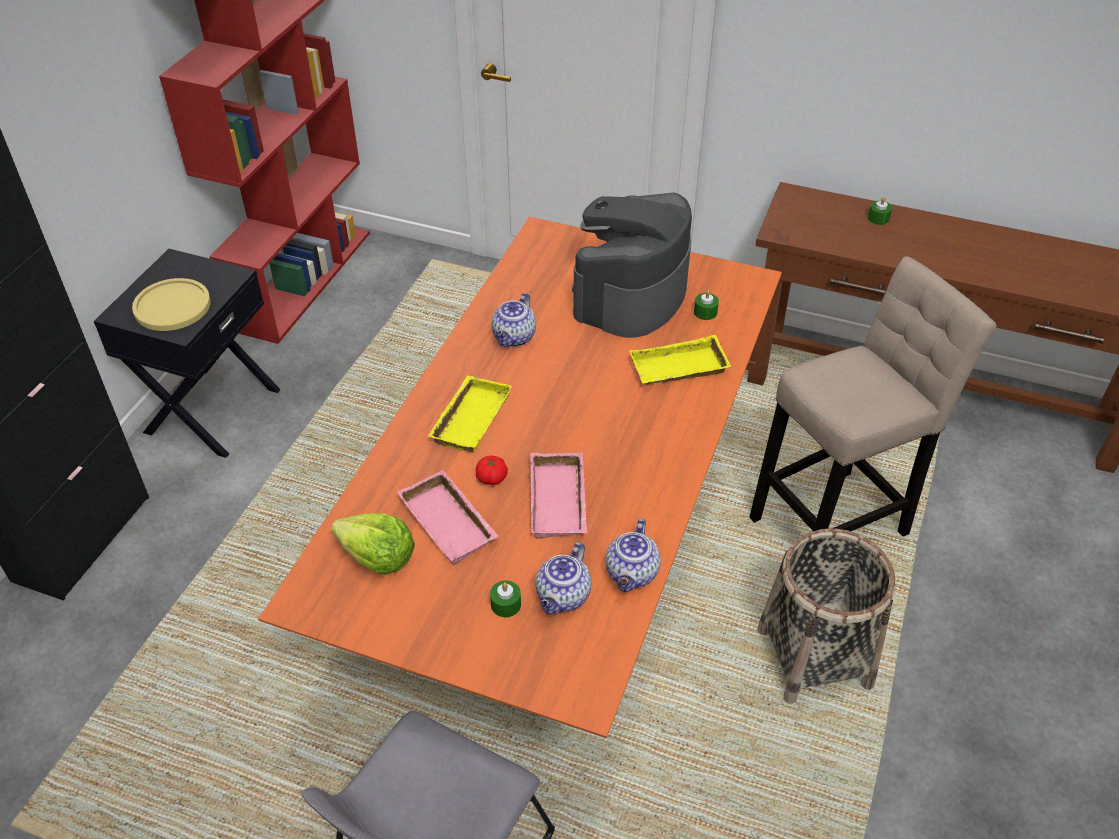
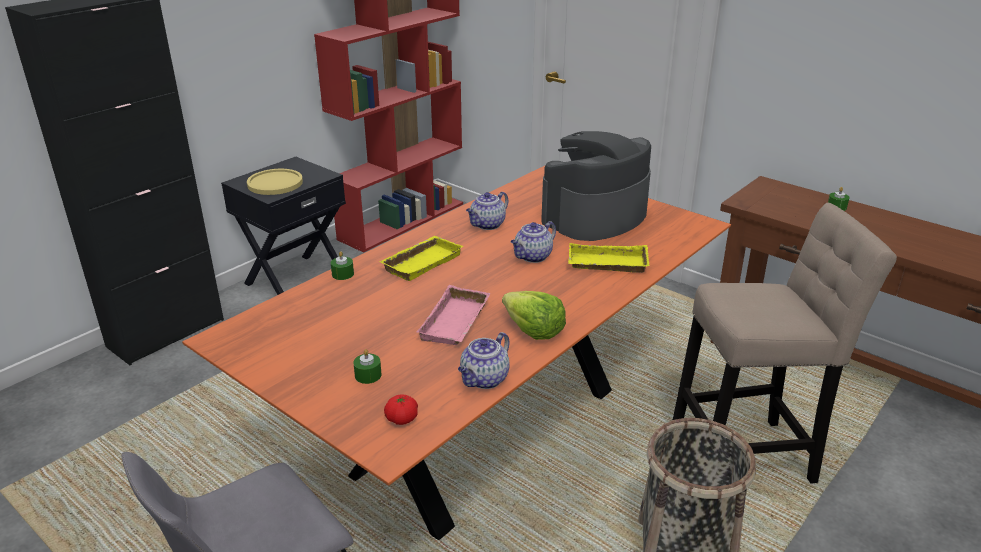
camera: 20 degrees right, 15 degrees down
lettuce [331,513,414,575] -> lettuce moved to [502,291,566,340]
pink tray [397,470,499,565] -> none
tomato [476,456,508,485] -> tomato moved to [384,394,418,425]
teapot [535,542,591,615] -> teapot moved to [511,221,556,263]
green candle [694,290,719,320] -> green candle moved to [331,251,354,280]

